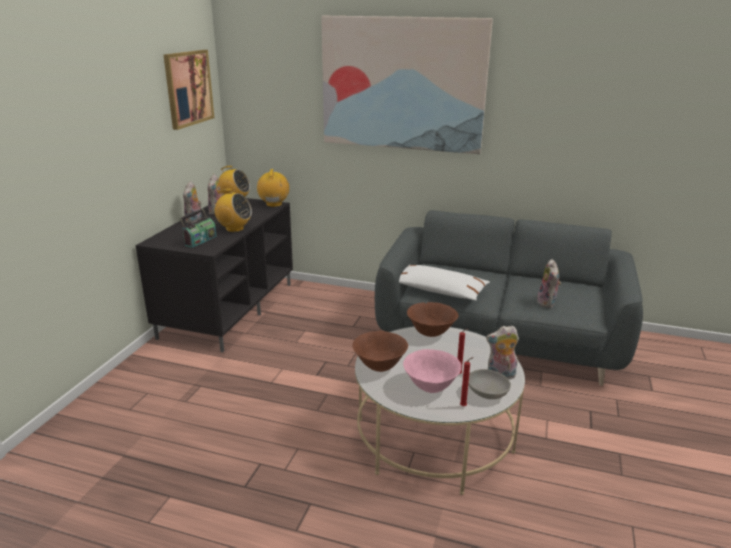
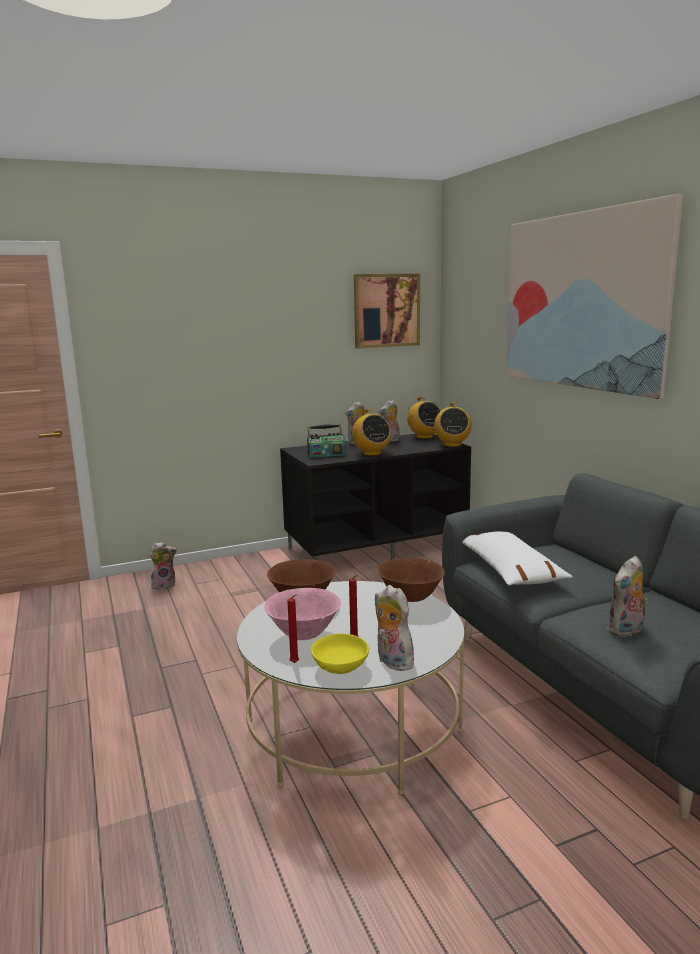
camera: 50 degrees right, 10 degrees down
radio [257,169,289,207] -> radio turned 135 degrees clockwise [434,402,472,447]
grey bowl [468,369,511,399] -> yellow bowl [311,633,369,674]
none -> plush toy [150,542,177,589]

